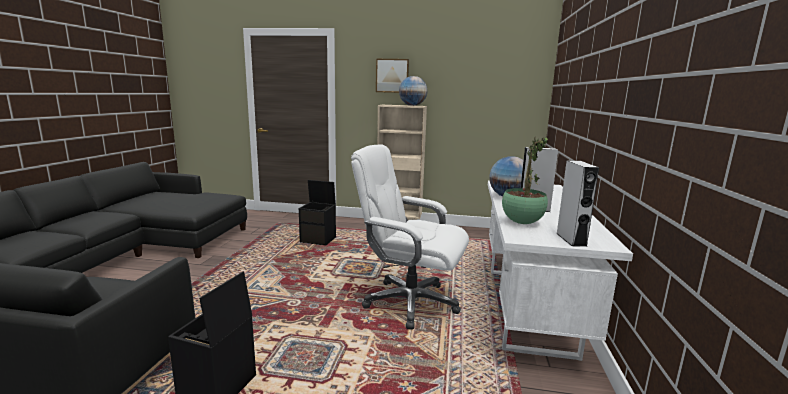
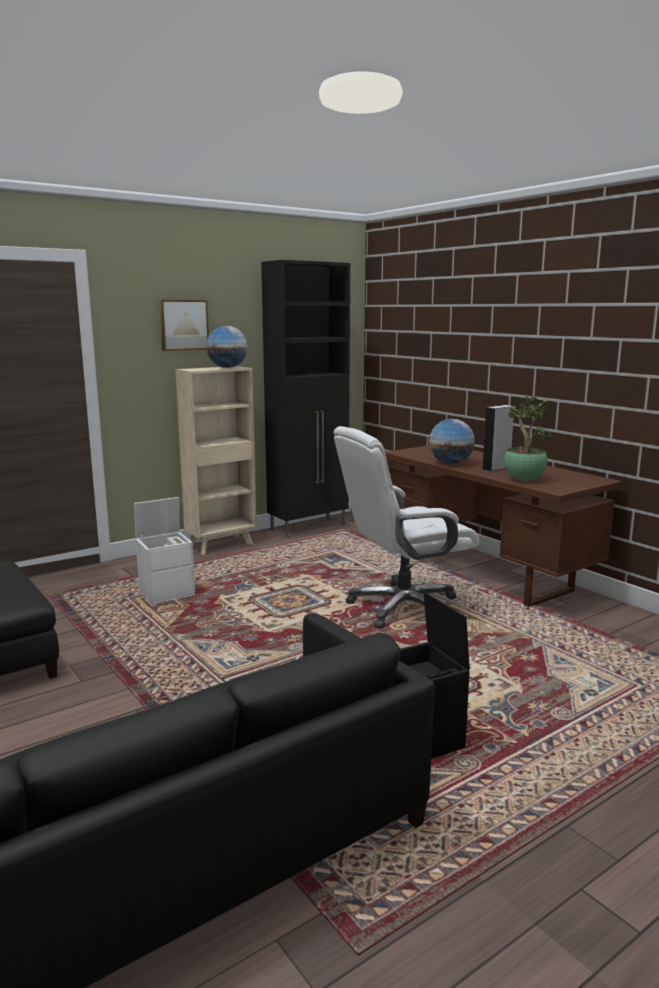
camera: 45 degrees left, 0 degrees up
black storage box [299,180,336,246] -> white storage box [134,497,195,604]
white desk [488,181,633,361] -> brown desk [385,445,622,607]
grey speaker [556,161,599,247] -> none
none -> black cabinet [261,260,350,537]

